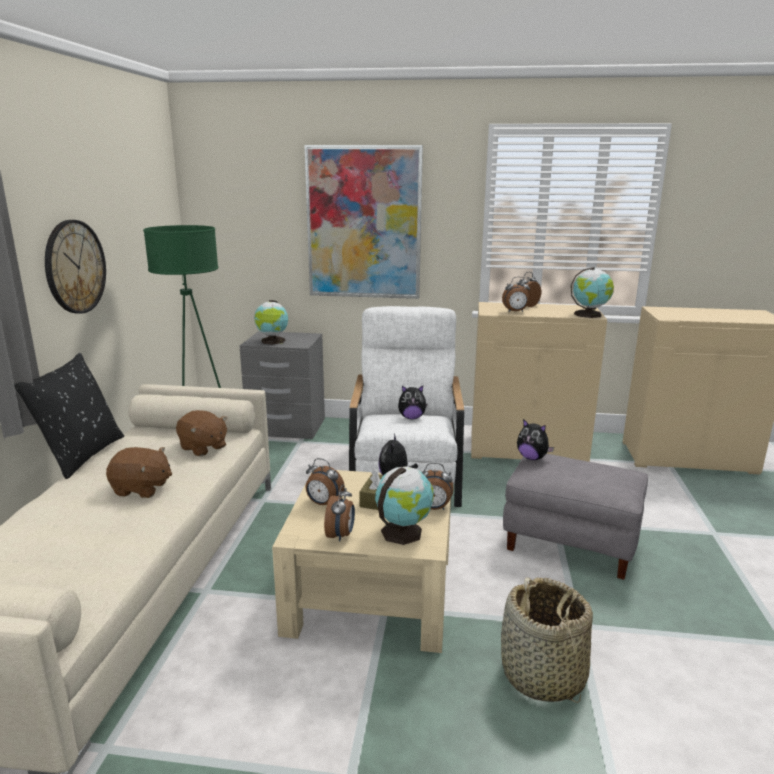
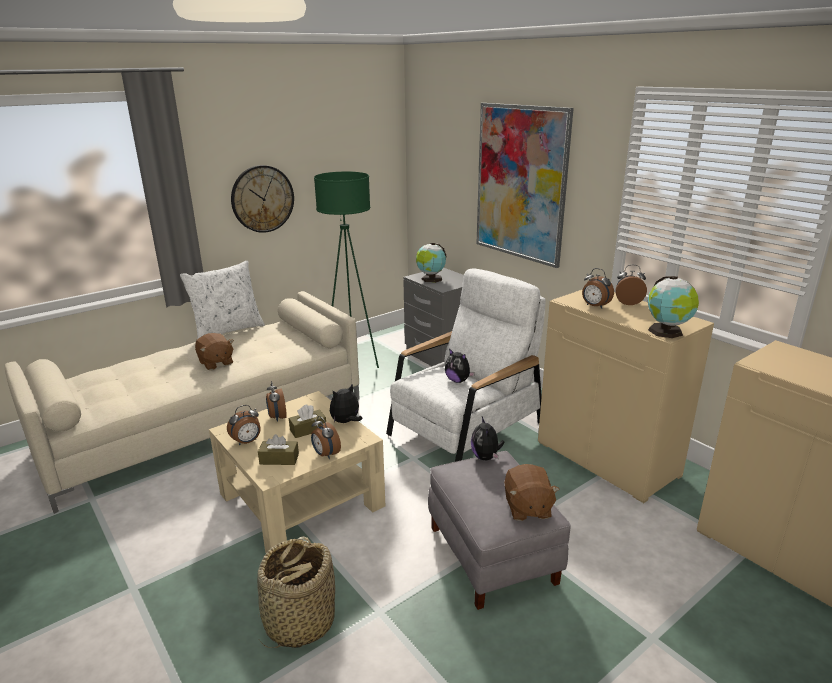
camera: 45 degrees right, 5 degrees up
black pillow [14,353,124,479] -> white pillow [180,260,265,339]
brown plush toy [176,410,227,456] -> brown plush toy moved to [504,464,559,521]
globe [375,466,434,545] -> brown tissue box [258,434,299,465]

